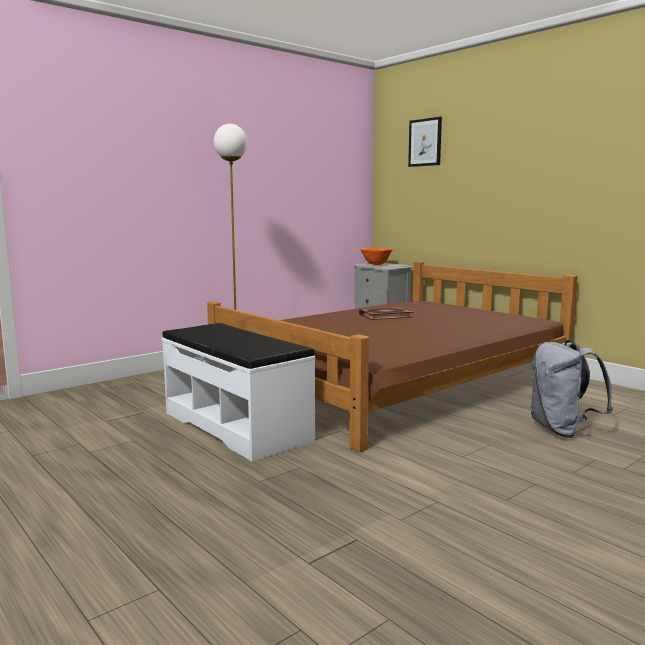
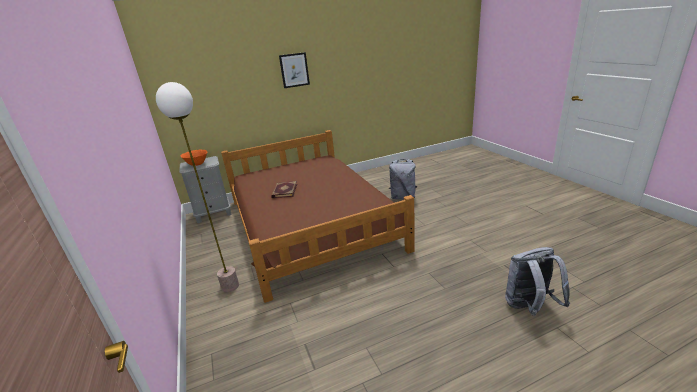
camera: 70 degrees left, 15 degrees up
white bench [162,323,315,462] -> none
picture [408,117,442,167] -> picture moved to [279,52,310,88]
none -> grey backpack [505,247,570,316]

